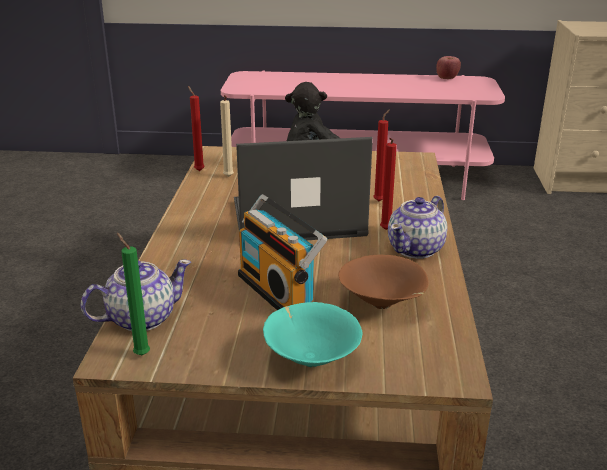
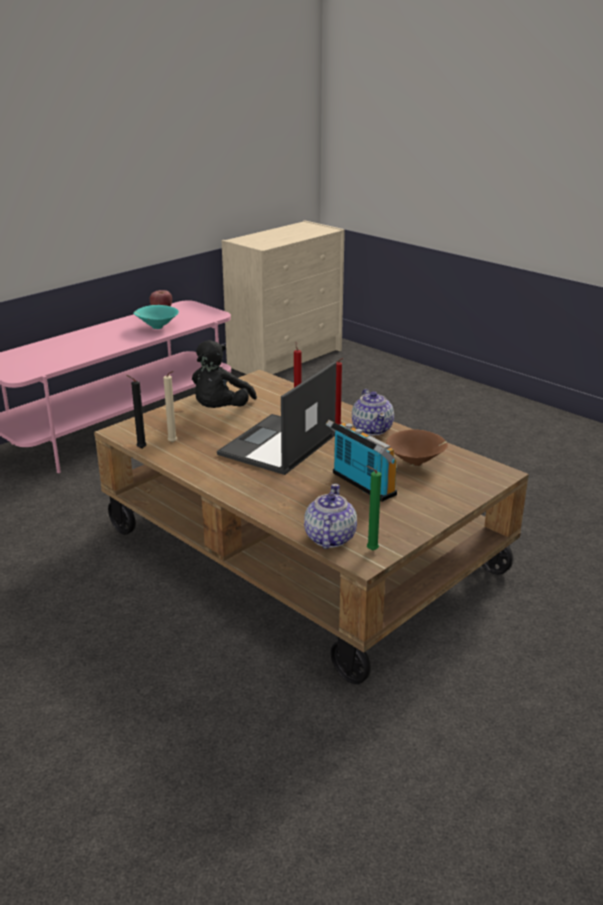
camera: 50 degrees left, 0 degrees up
red candle [188,86,205,171] -> black candle [126,375,147,449]
radio [238,194,327,310] -> radio turned 135 degrees counterclockwise [326,420,397,502]
turquoise bowl [263,302,363,367] -> turquoise bowl moved to [133,305,179,329]

